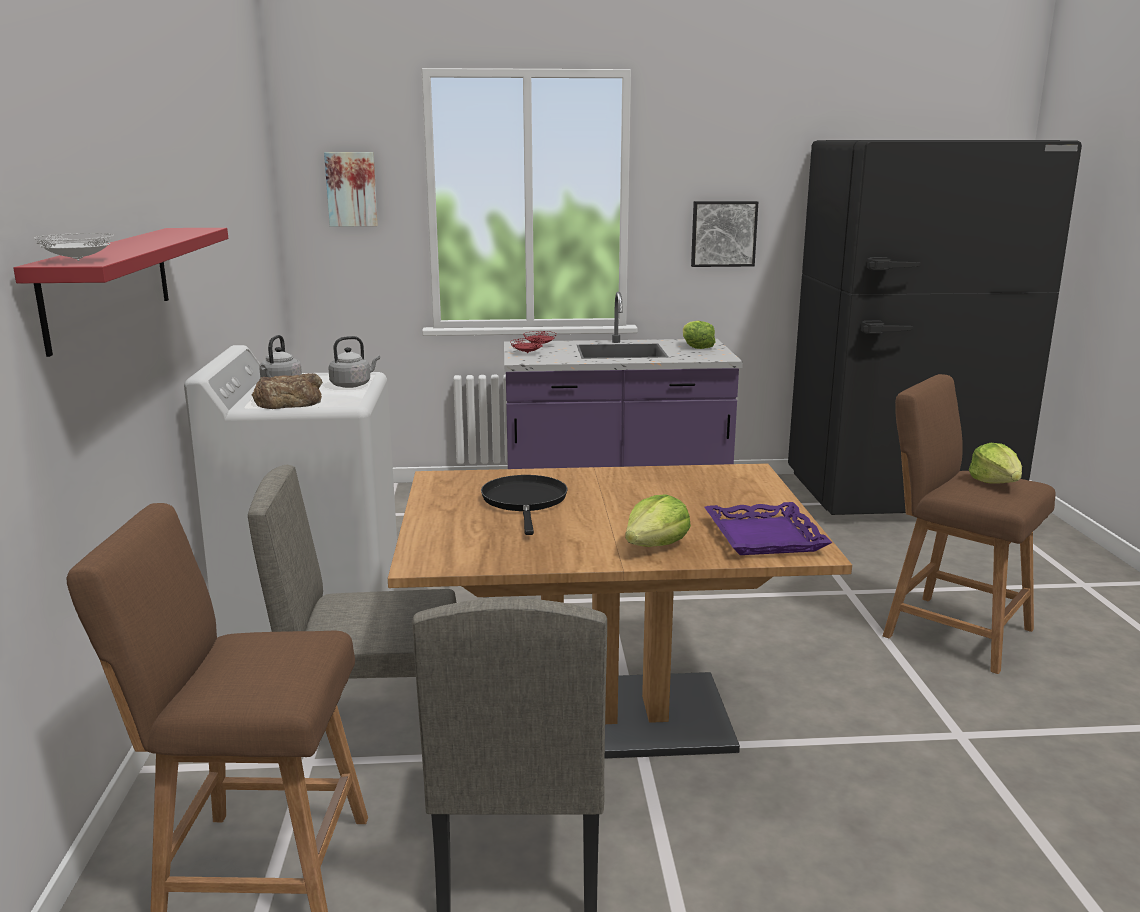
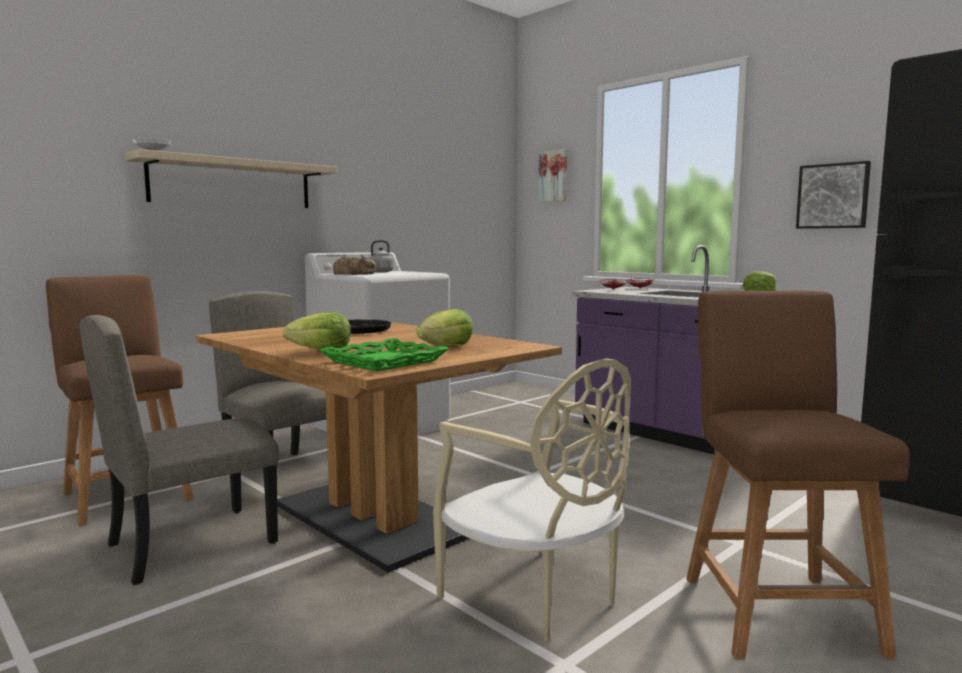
camera: 50 degrees right, 10 degrees down
red shelf [13,228,228,357] -> beige shelf [124,149,338,208]
grey kettle [328,336,380,388] -> none
purple tray [704,502,832,555] -> green tray [320,338,449,371]
lettuce [969,443,1022,484] -> lettuce moved to [416,309,474,346]
none -> beige chair [433,358,631,642]

